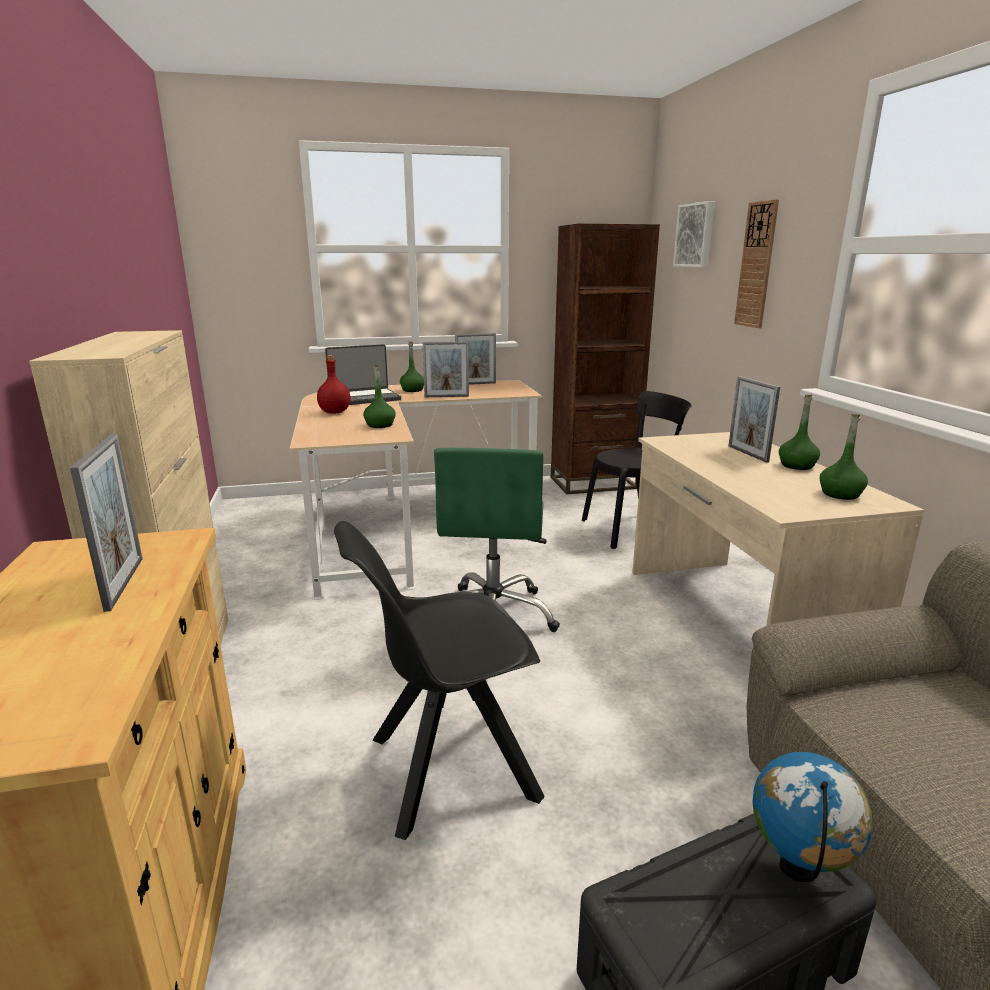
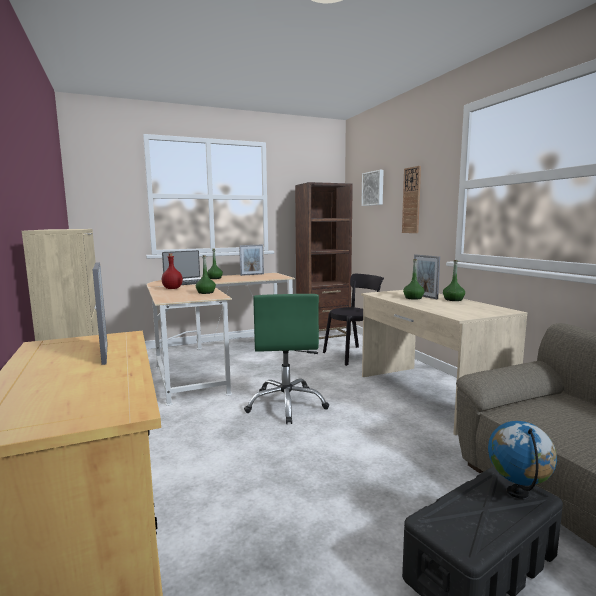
camera: 10 degrees left, 10 degrees down
black chair [334,521,545,840] -> none
picture frame [423,341,469,397] -> none
green bottle [820,414,868,500] -> green bottle moved to [403,259,425,300]

